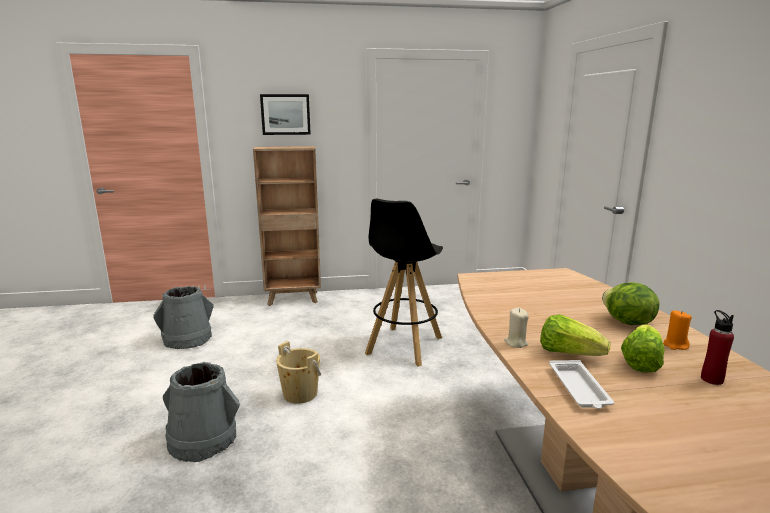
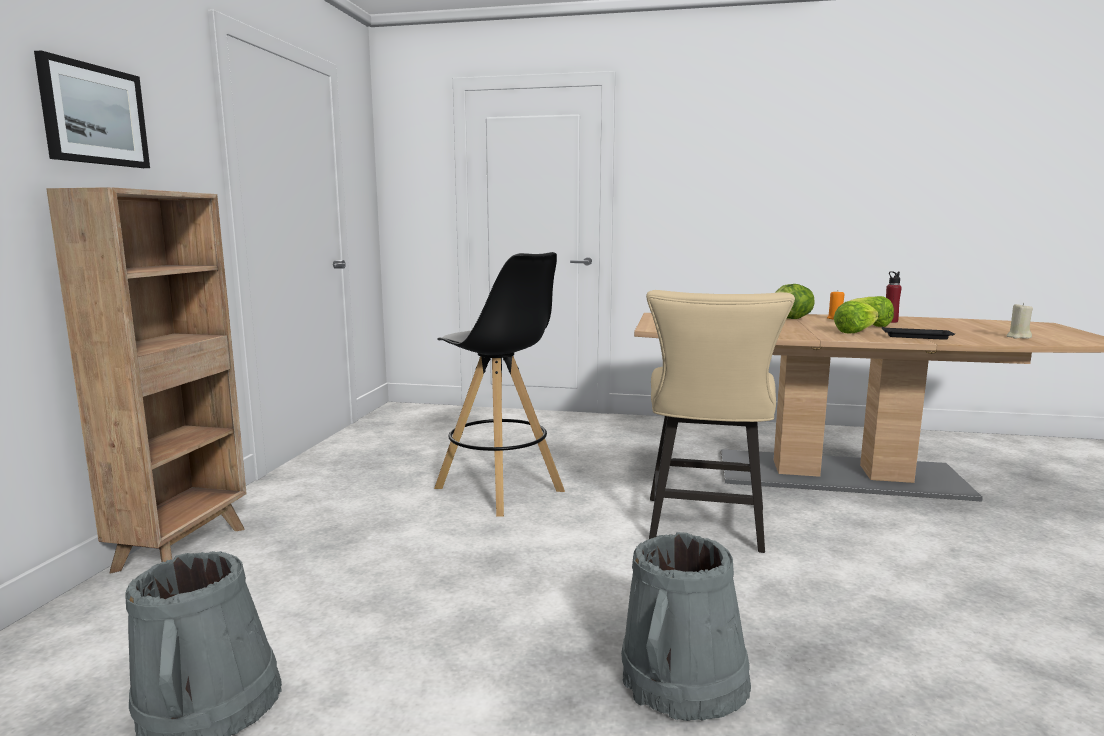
camera: 70 degrees left, 5 degrees down
beige bucket [276,341,321,404] -> none
beige candle [504,308,529,348] -> beige candle moved to [1007,303,1033,339]
white tray [549,360,614,409] -> black tray [882,327,955,340]
none -> beige chair [646,290,795,553]

